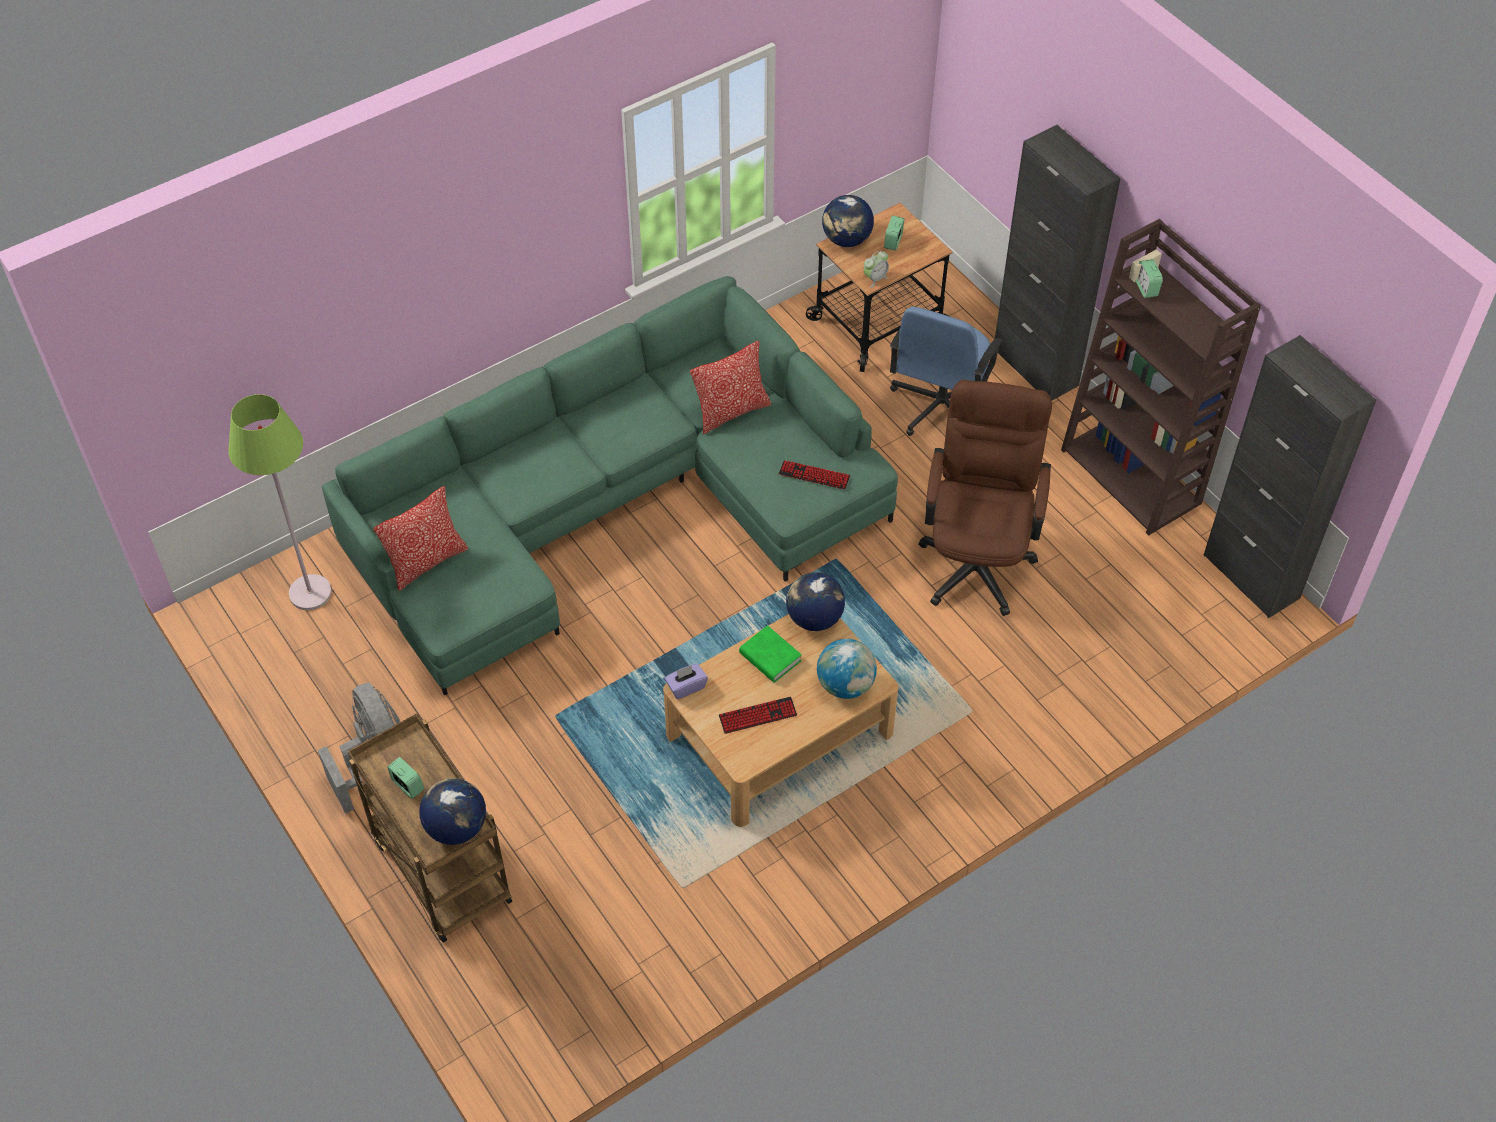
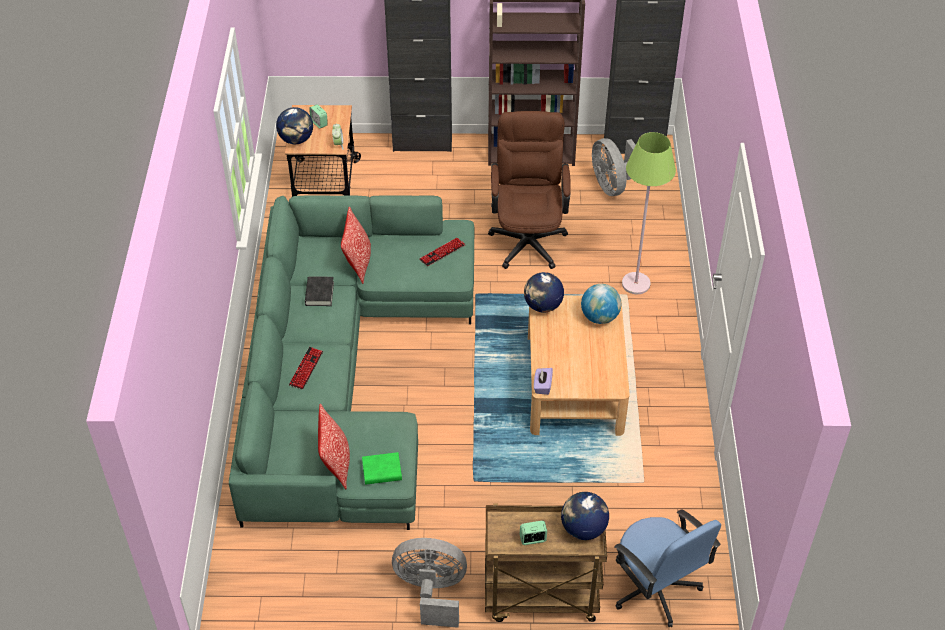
camera: 55 degrees left, 5 degrees down
green floor lamp [228,394,332,610] -> green floor lamp moved to [622,132,676,294]
keyboard [719,697,797,734] -> keyboard moved to [289,347,323,390]
green book [739,625,802,683] -> green book moved to [362,452,402,485]
blue office chair [890,307,1003,436] -> blue office chair moved to [614,509,721,627]
brown office chair [918,380,1052,616] -> brown office chair turned 45 degrees clockwise [488,111,571,269]
alarm clock [1135,259,1163,298] -> none
none -> black book [305,277,334,306]
none -> grey fan [592,138,636,196]

